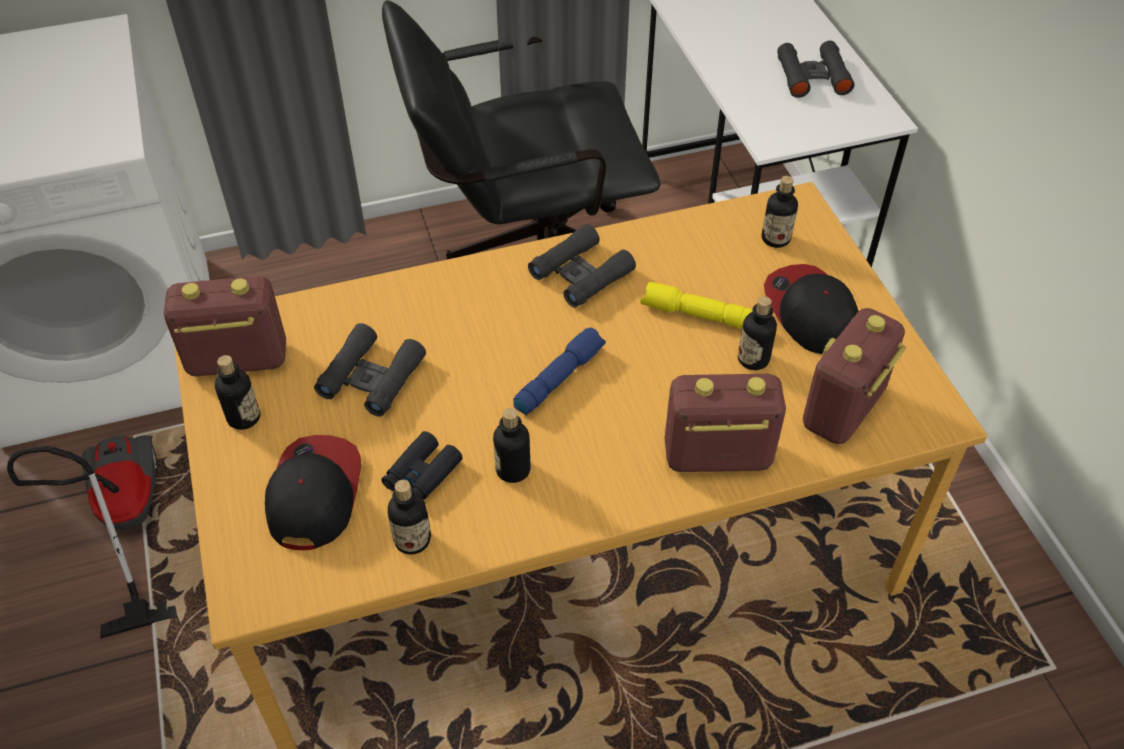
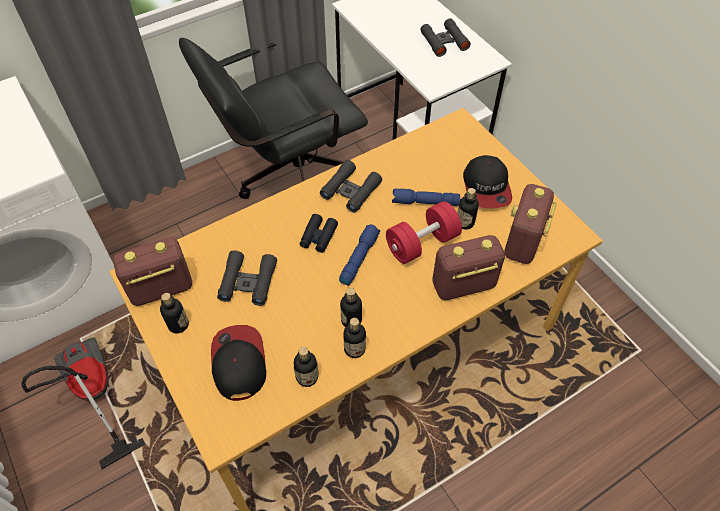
camera: 15 degrees left, 5 degrees up
black binoculars [381,431,463,500] -> black binoculars moved to [300,214,338,253]
yellow flashlight [641,282,753,329] -> blue flashlight [392,189,461,206]
bottle [762,176,798,248] -> bottle moved to [344,318,366,358]
cap [764,264,858,354] -> cap turned 150 degrees counterclockwise [463,155,512,208]
none -> red dumbbell [386,201,462,264]

